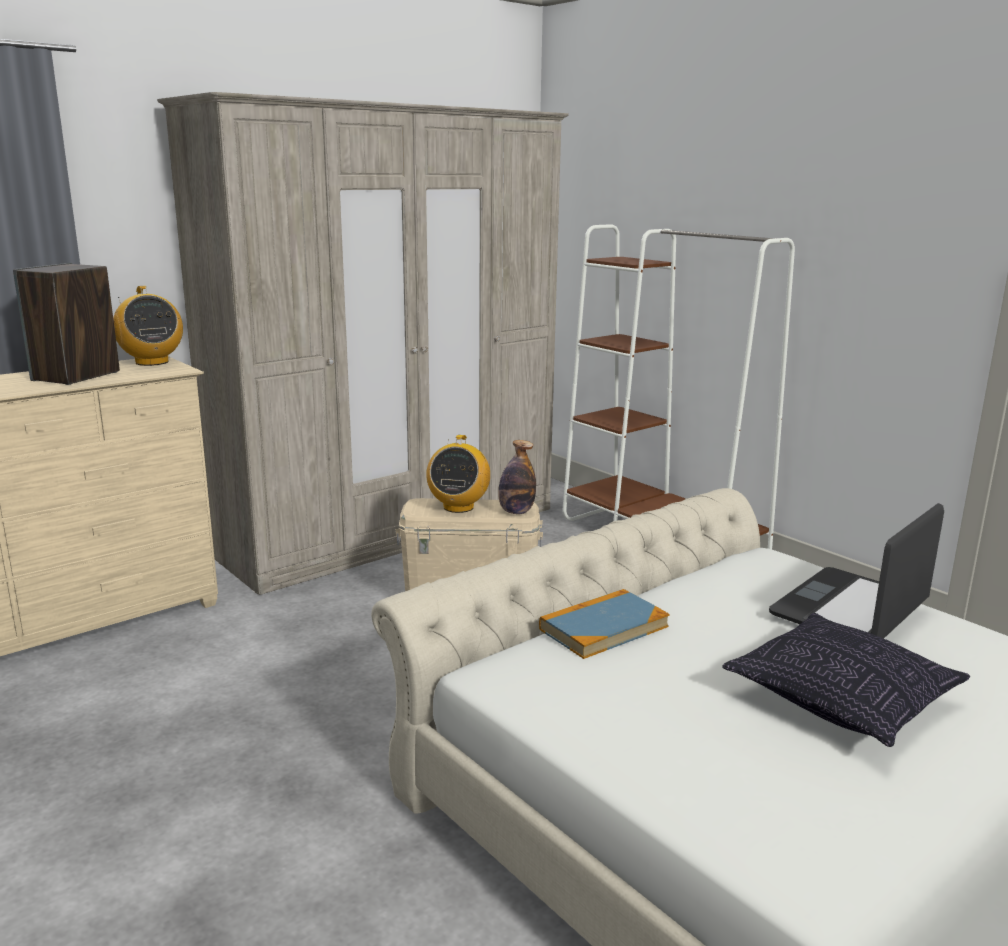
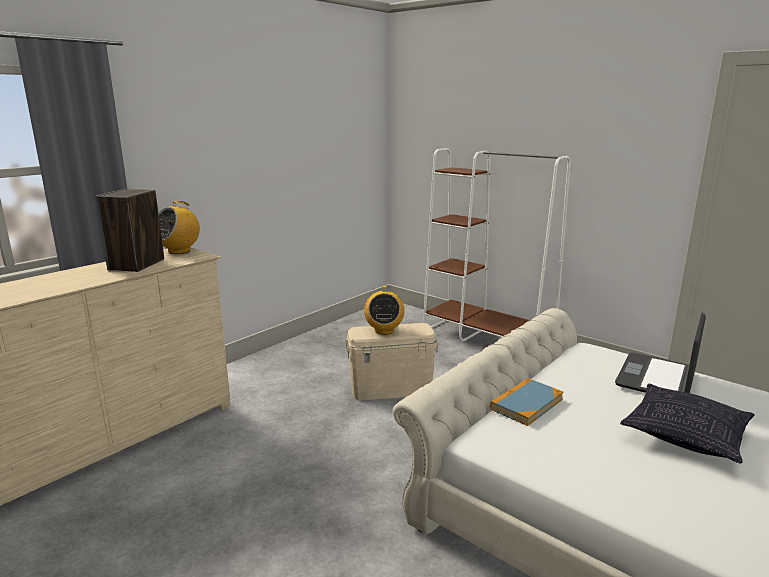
camera: 10 degrees left, 0 degrees up
radio [113,286,183,366] -> radio turned 75 degrees clockwise [158,201,200,254]
beige wardrobe [157,92,569,595] -> none
bottle [498,440,536,514] -> none

